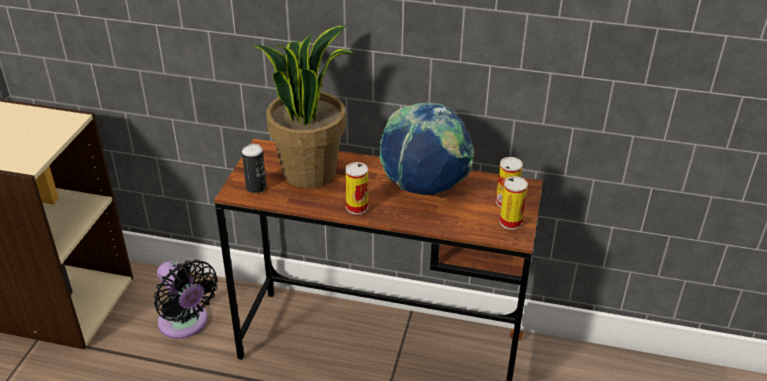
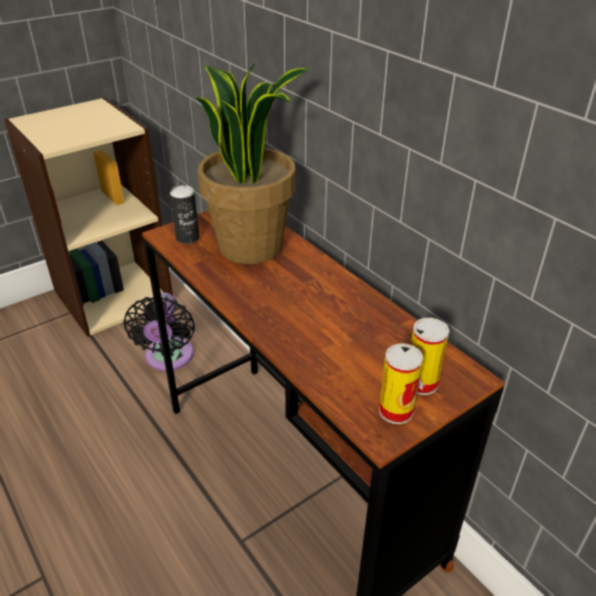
camera: 40 degrees right, 0 degrees up
can [345,162,368,215] -> none
globe [379,103,474,195] -> none

